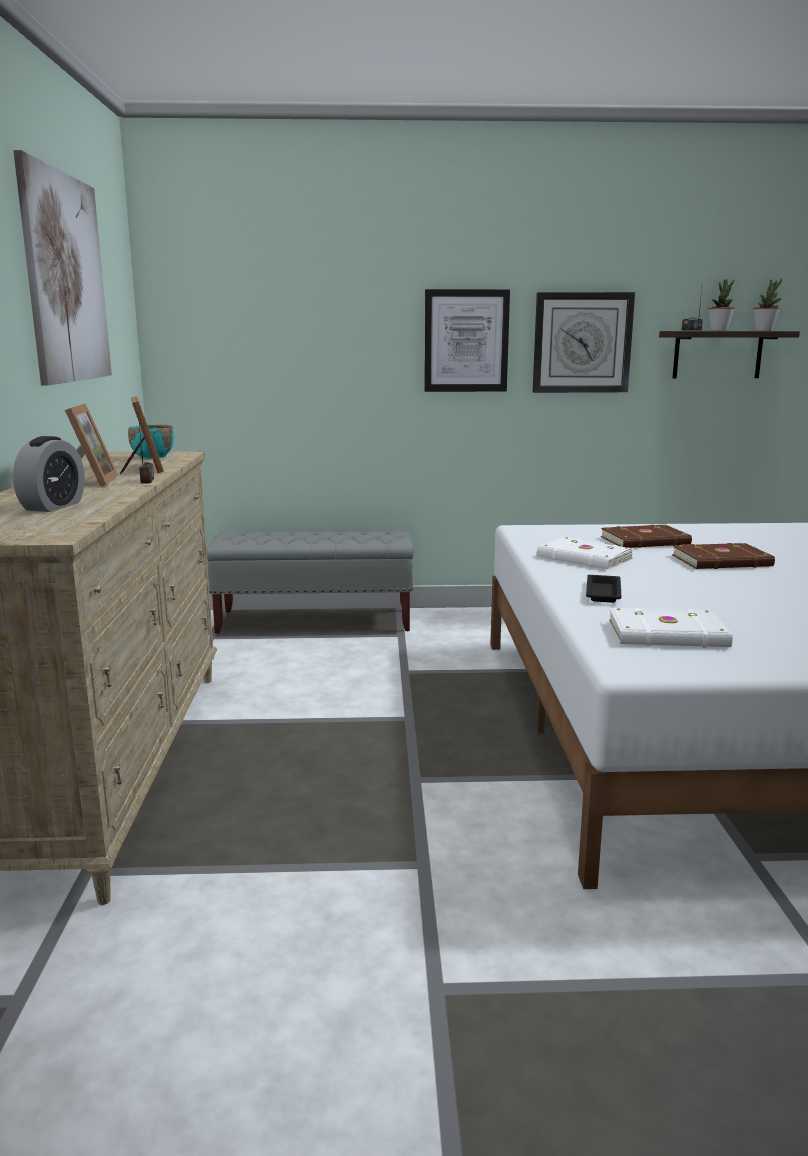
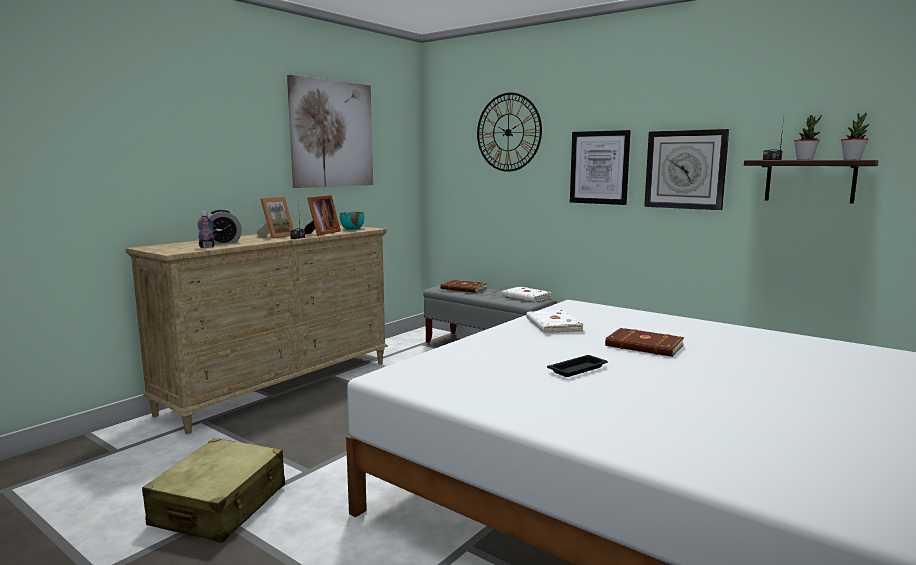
camera: 40 degrees right, 5 degrees down
black tray [586,575,621,603] -> black tray moved to [547,355,608,377]
brown book [601,524,692,548] -> brown book moved to [440,280,487,293]
white book [609,608,733,647] -> white book moved to [501,286,552,302]
none -> beige suitcase [142,438,285,543]
none -> bottle [197,212,215,248]
none -> wall clock [477,93,542,172]

